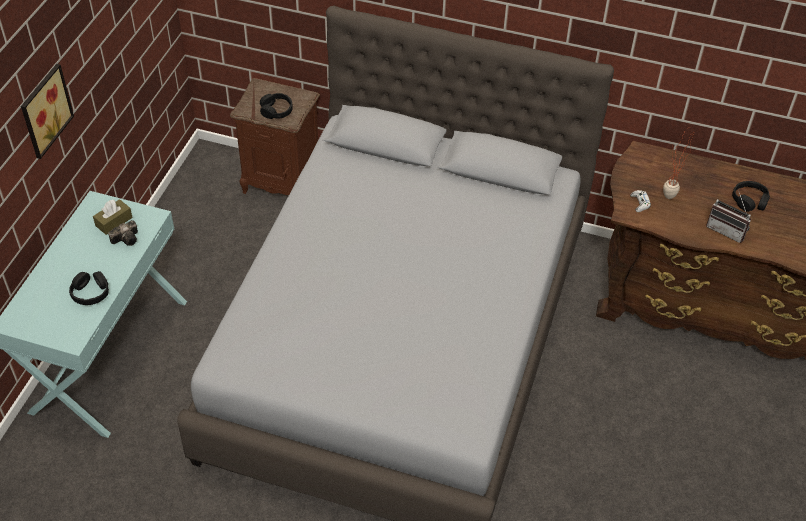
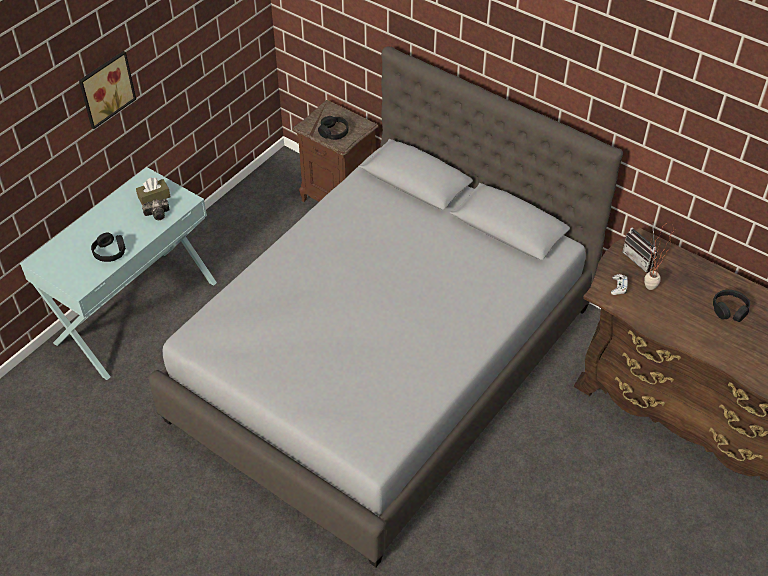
camera: 20 degrees right, 0 degrees up
radio [706,190,751,243] -> radio moved to [622,227,658,273]

